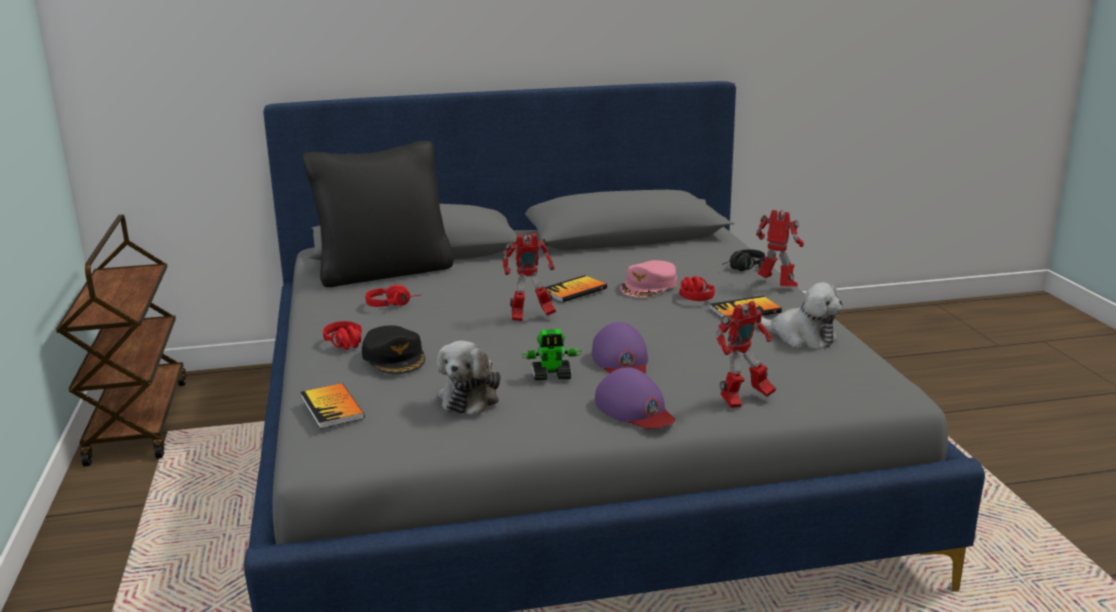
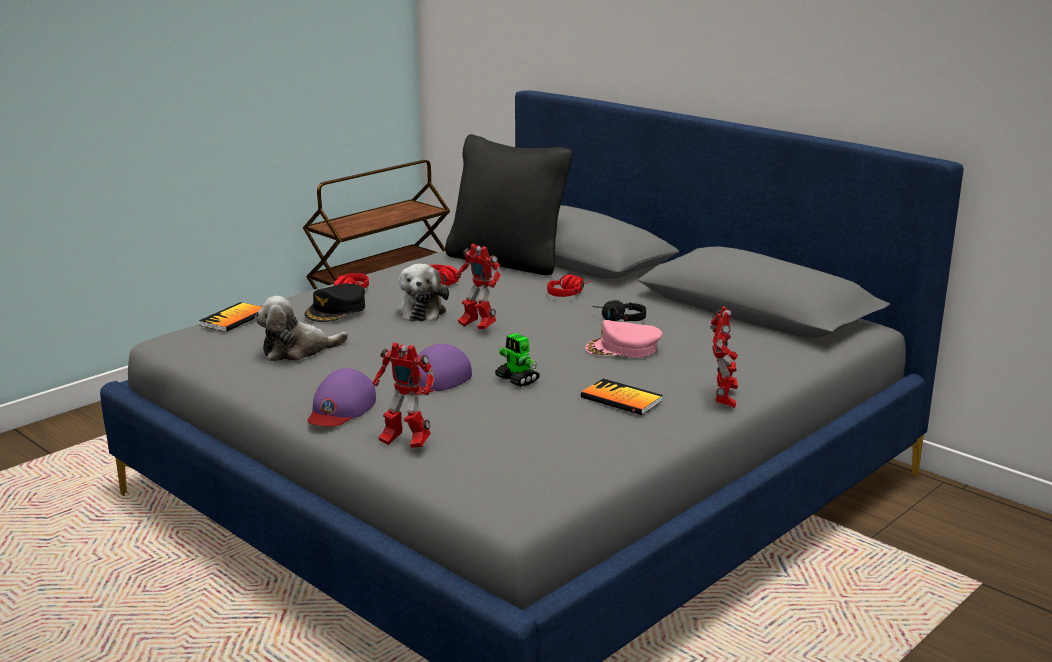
camera: 55 degrees right, 0 degrees up
toy robot [521,329,582,381] -> toy robot moved to [495,333,540,387]
book [545,275,607,302] -> none
red headphones [679,276,715,301] -> red headphones moved to [547,275,592,297]
black headphones [722,249,765,271] -> black headphones moved to [593,300,646,322]
plush toy [755,282,843,349] -> plush toy moved to [396,264,449,321]

